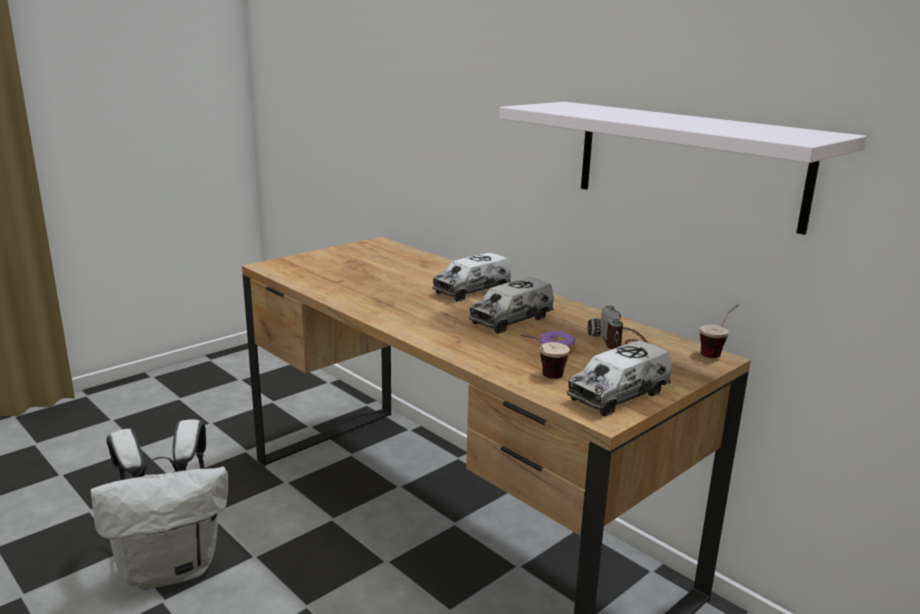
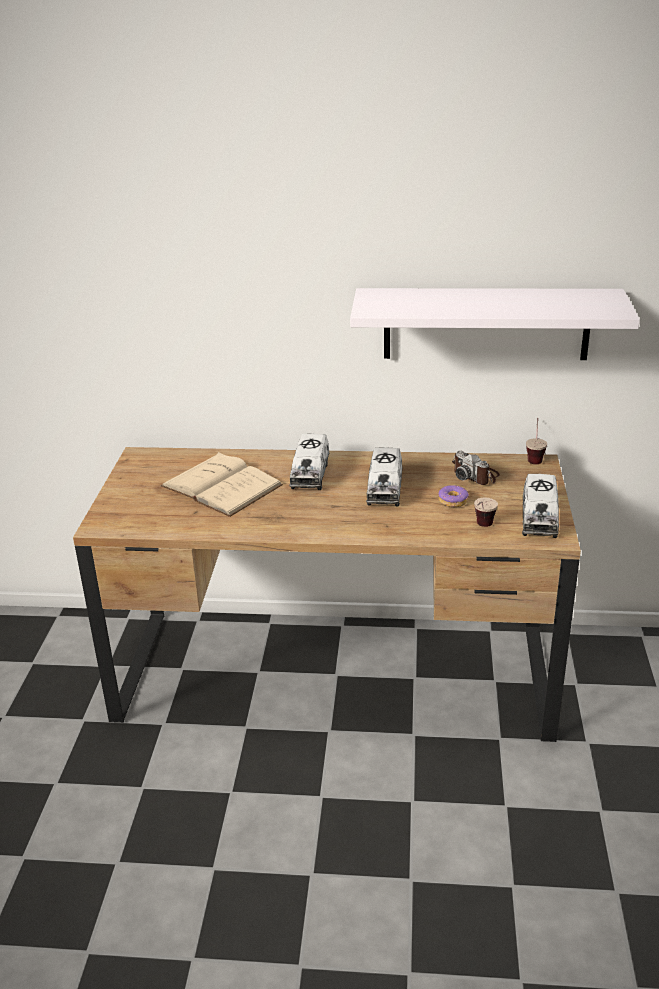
camera: 40 degrees left, 10 degrees up
white backpack [91,419,228,590] -> none
none -> beige book [161,452,283,517]

